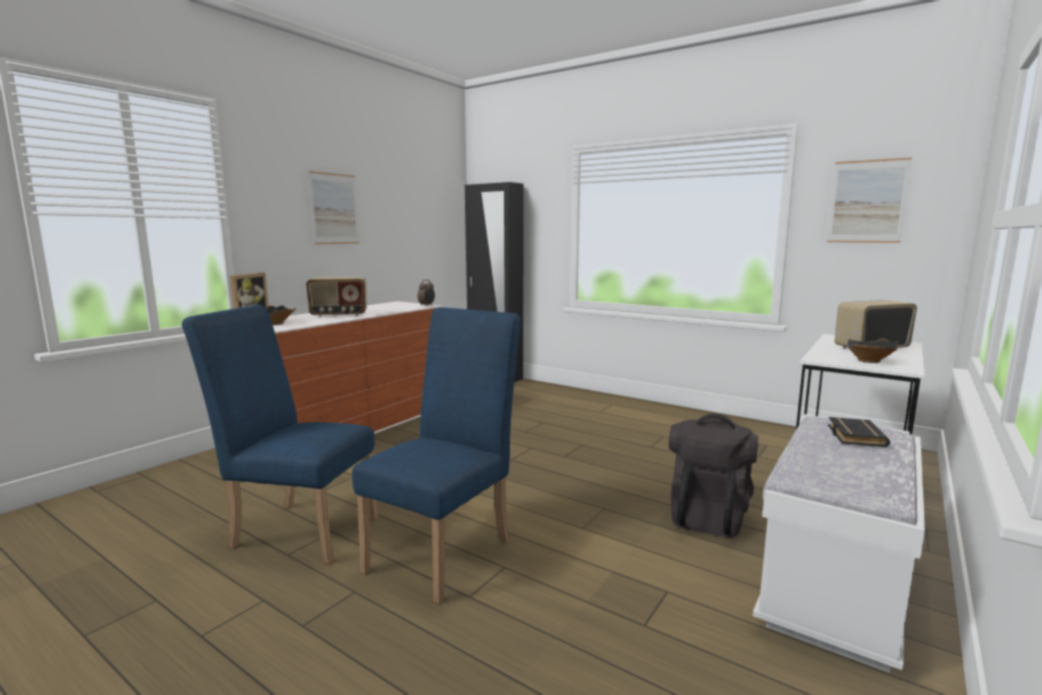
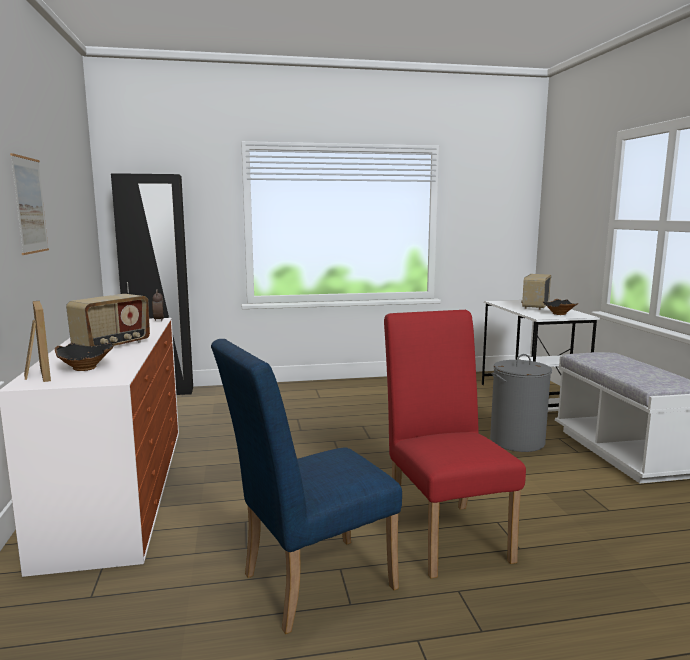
camera: 45 degrees left, 0 degrees up
blue chair [352,307,521,604] -> red chair [384,310,526,579]
black backpack [669,413,759,538] -> grey laundry basket [490,354,552,452]
picture [827,157,912,243] -> none
black book [828,417,890,447] -> none

